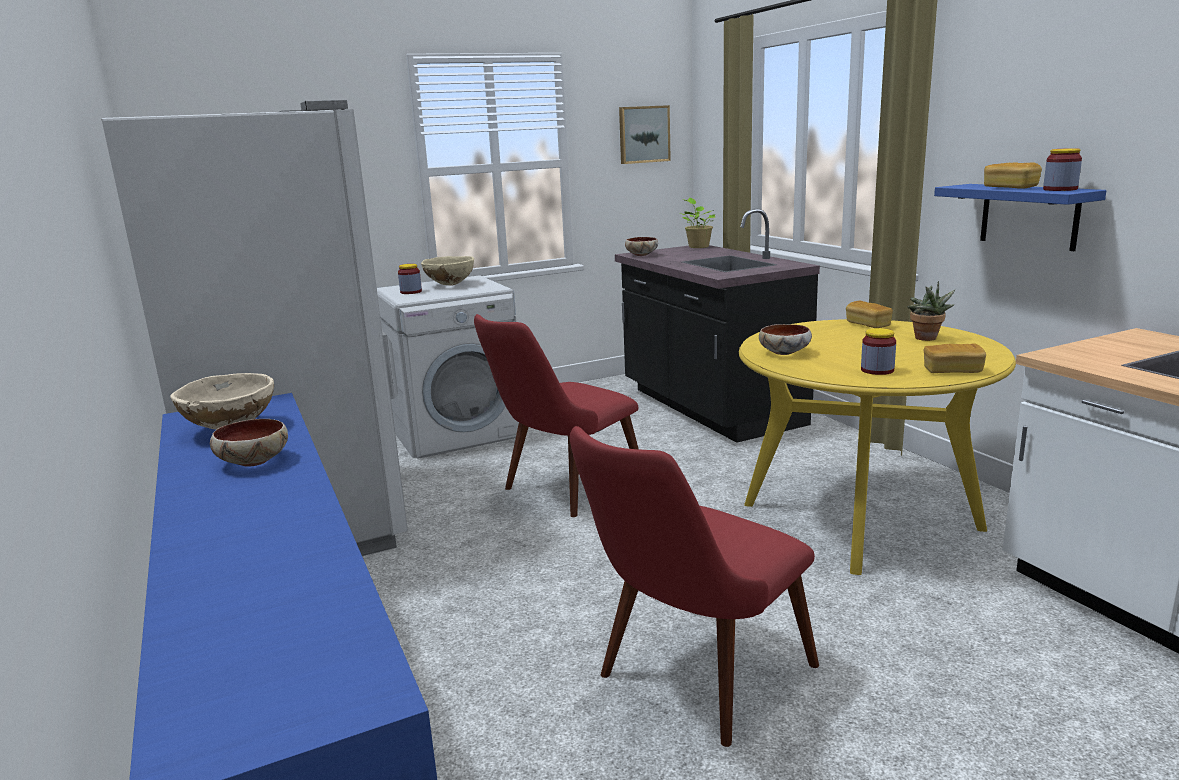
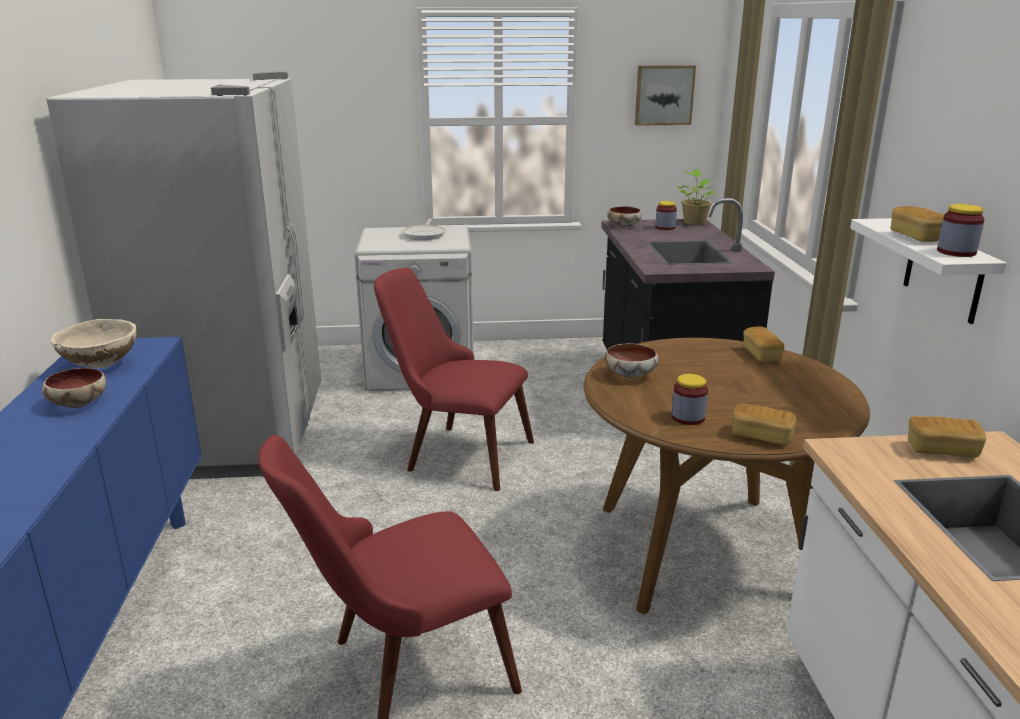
camera: 20 degrees right, 5 degrees up
jar [398,264,422,294] -> jar moved to [655,201,677,230]
beige bowl [421,256,474,286] -> frying pan [402,218,446,240]
red chair [474,314,638,517] -> red chair turned 45 degrees clockwise [374,268,534,491]
yellow dining table [739,319,1016,575] -> brown dining table [584,338,870,614]
potted plant [908,281,955,341] -> none
blue shelf [934,184,1106,251] -> white shelf [850,218,1007,324]
none -> bread [908,416,987,458]

